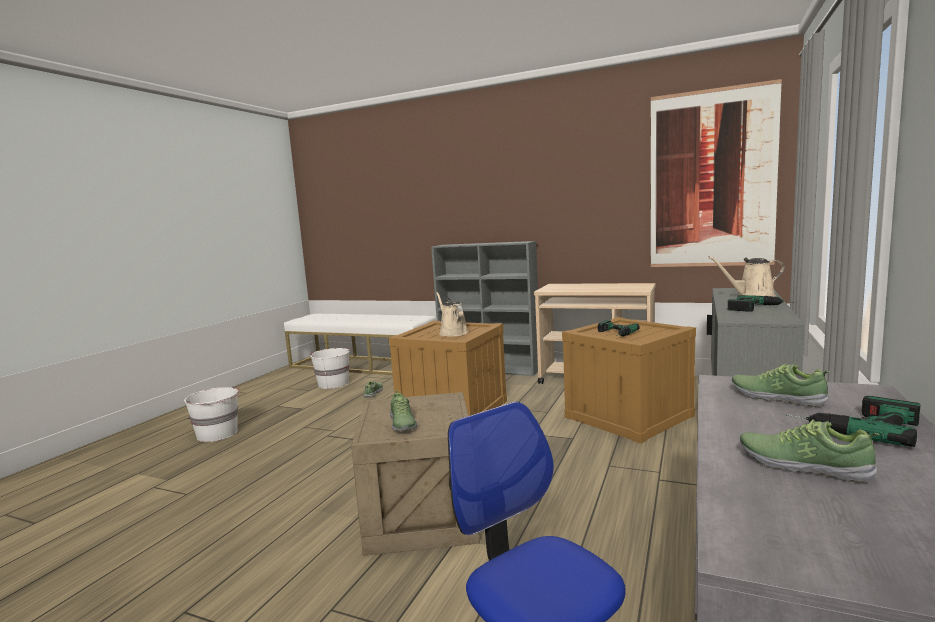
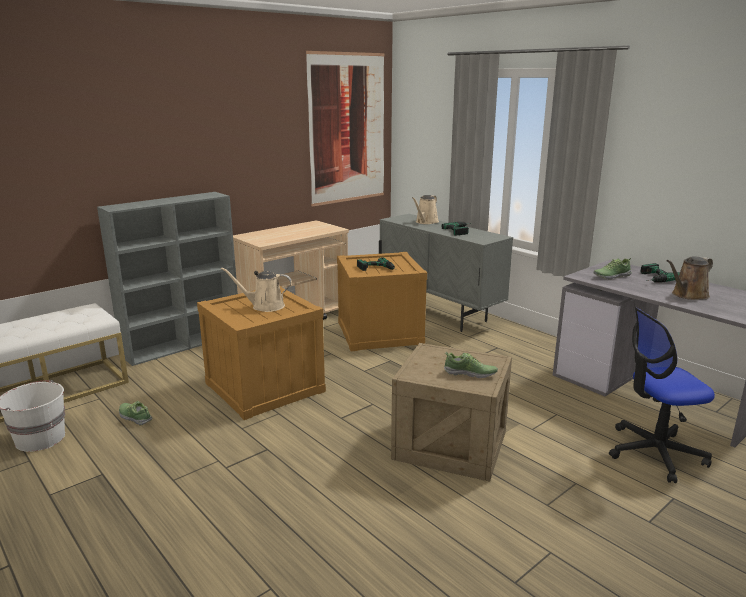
camera: 65 degrees left, 10 degrees up
white bucket [184,386,240,442] -> none
shoe [740,420,879,483] -> brown watering can [667,256,713,300]

